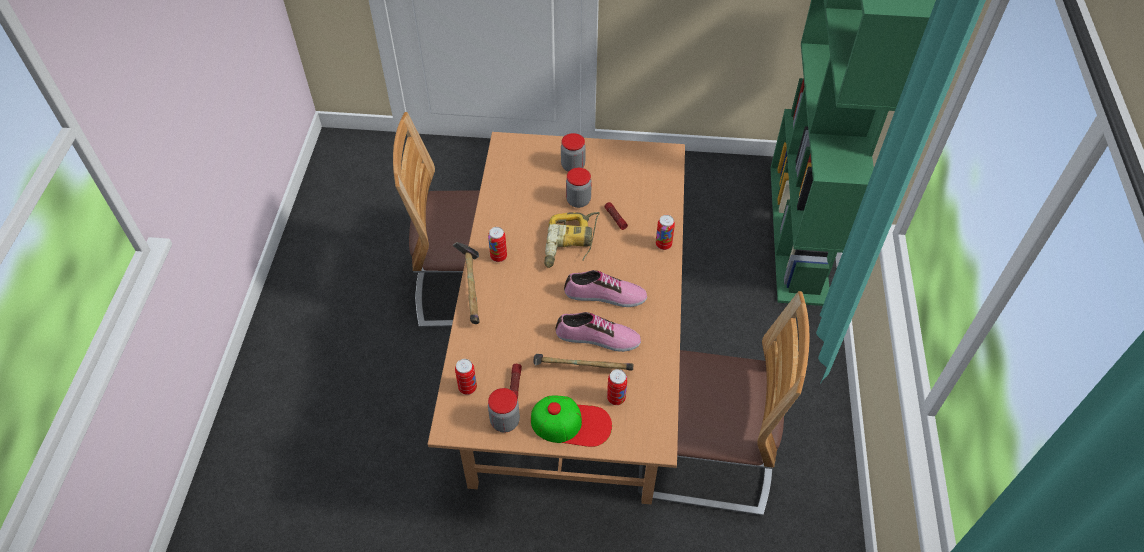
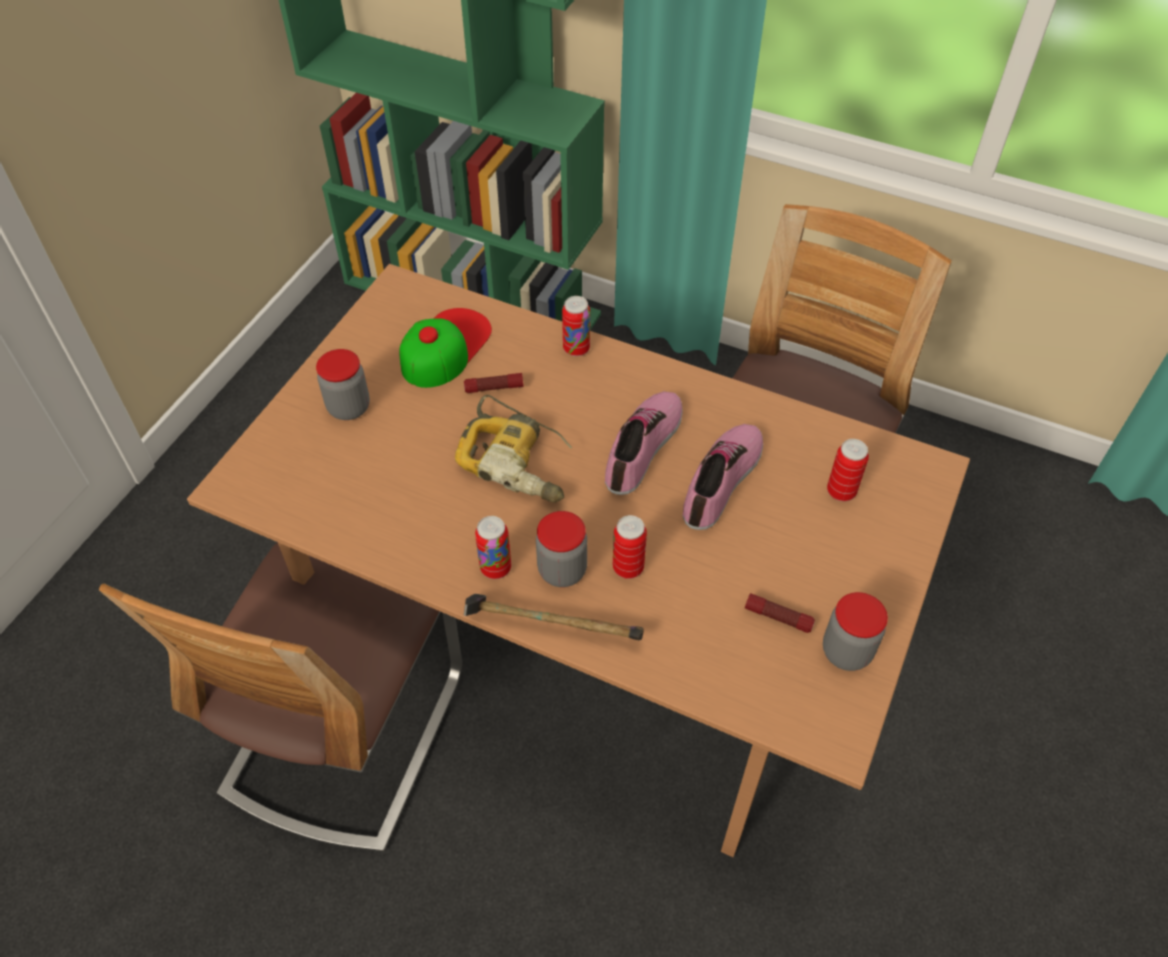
camera: 70 degrees left, 0 degrees up
can [455,359,477,395] -> can moved to [613,515,647,579]
cap [531,396,612,447] -> cap moved to [399,308,492,388]
hammer [533,354,634,371] -> none
jar [566,168,592,208] -> jar moved to [536,511,587,587]

